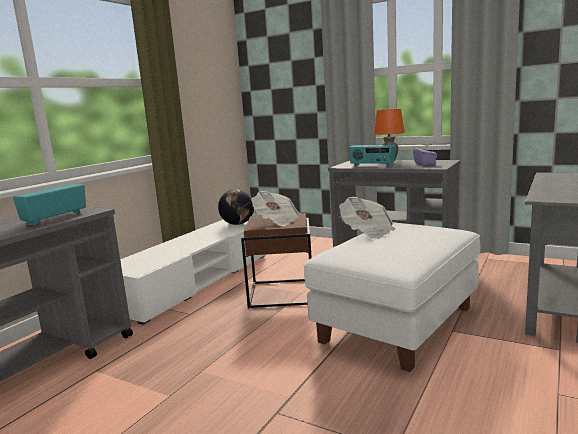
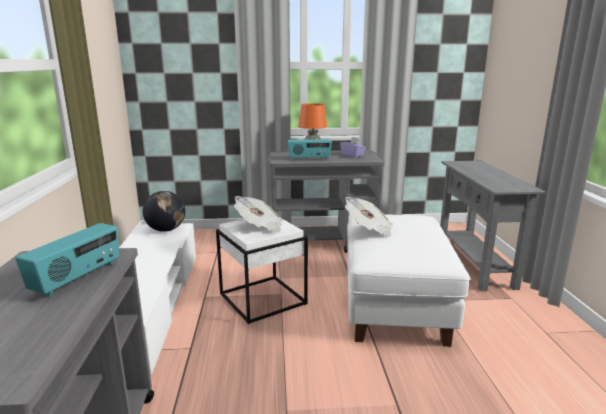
camera: 35 degrees left, 5 degrees up
radio [13,184,86,225] -> radio turned 150 degrees counterclockwise [15,223,119,298]
brown side table [241,213,312,309] -> white side table [216,217,308,324]

